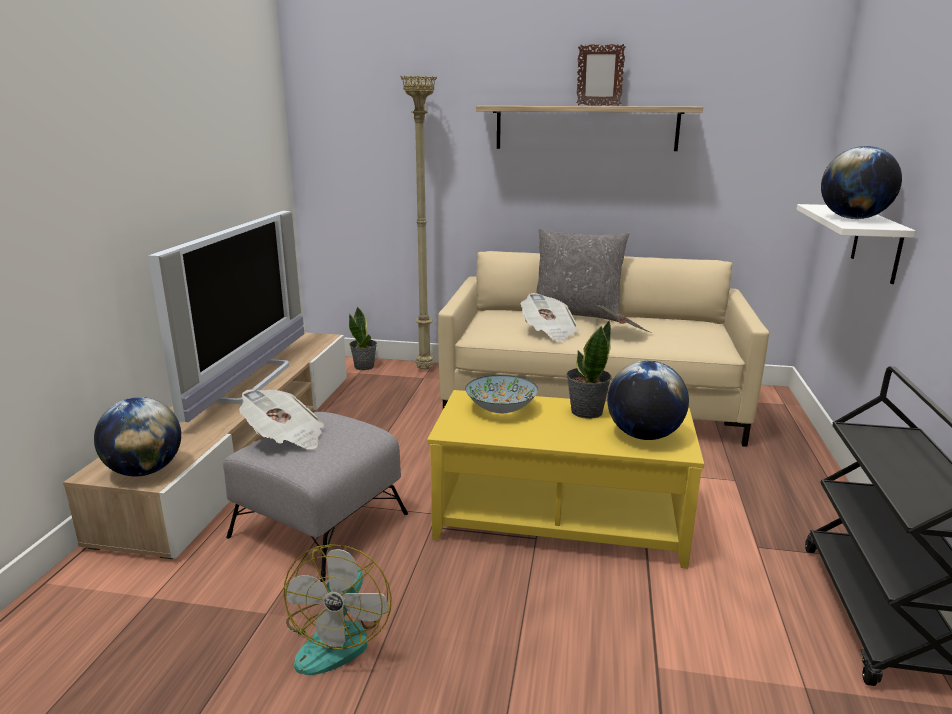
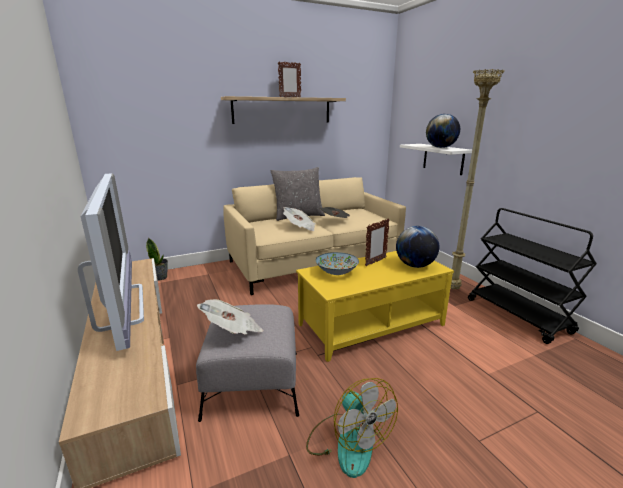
camera: 35 degrees left, 0 degrees up
globe [94,397,181,476] -> none
beige floor lamp [400,76,437,370] -> beige floor lamp moved to [451,69,505,289]
potted plant [566,320,612,419] -> picture frame [365,218,389,266]

